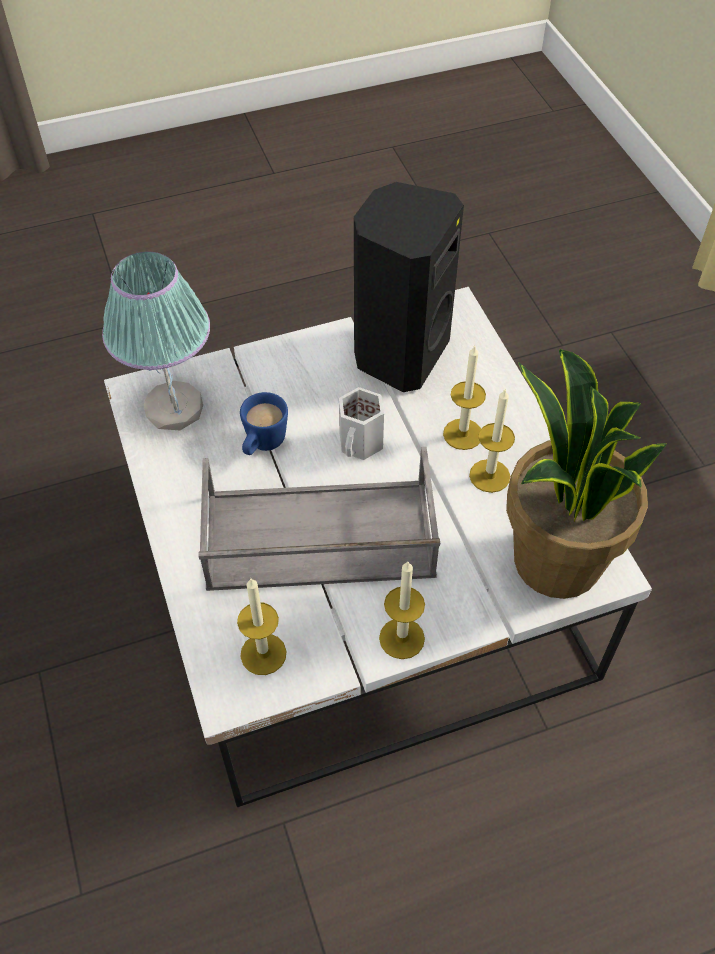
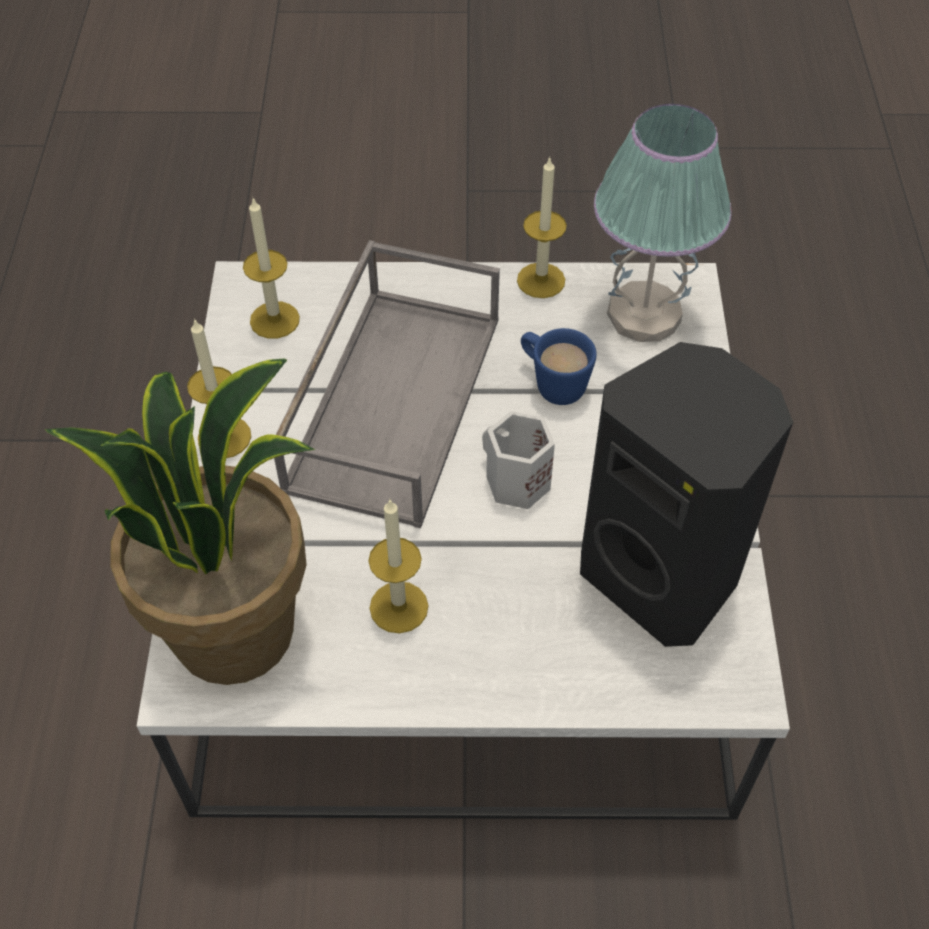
camera: 110 degrees right, 0 degrees up
candle [443,346,486,450] -> candle moved to [517,157,567,298]

